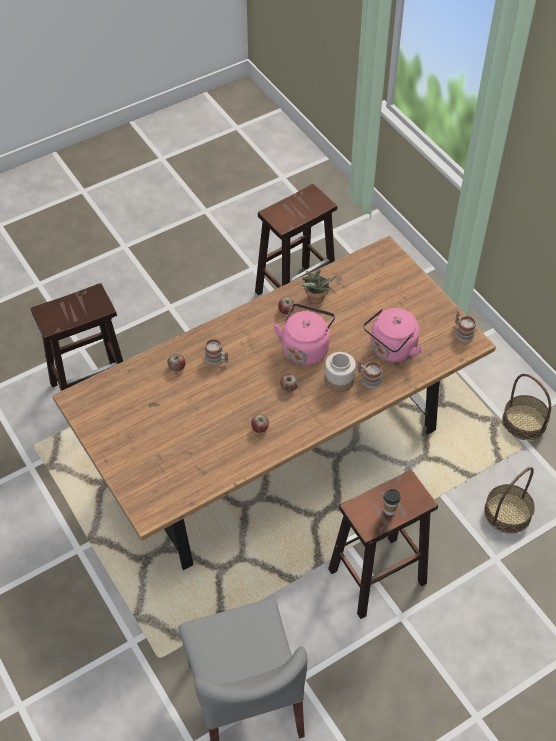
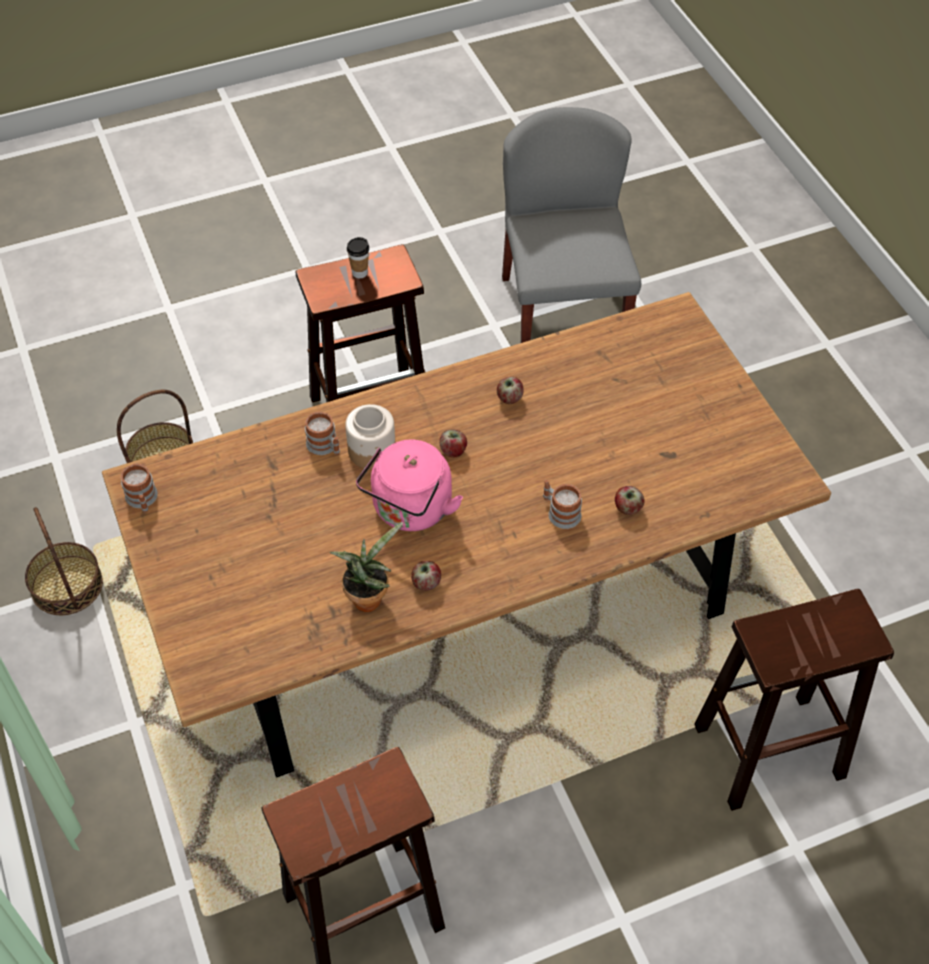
camera: 170 degrees left, 0 degrees up
pink kettle [363,308,423,362] -> none

